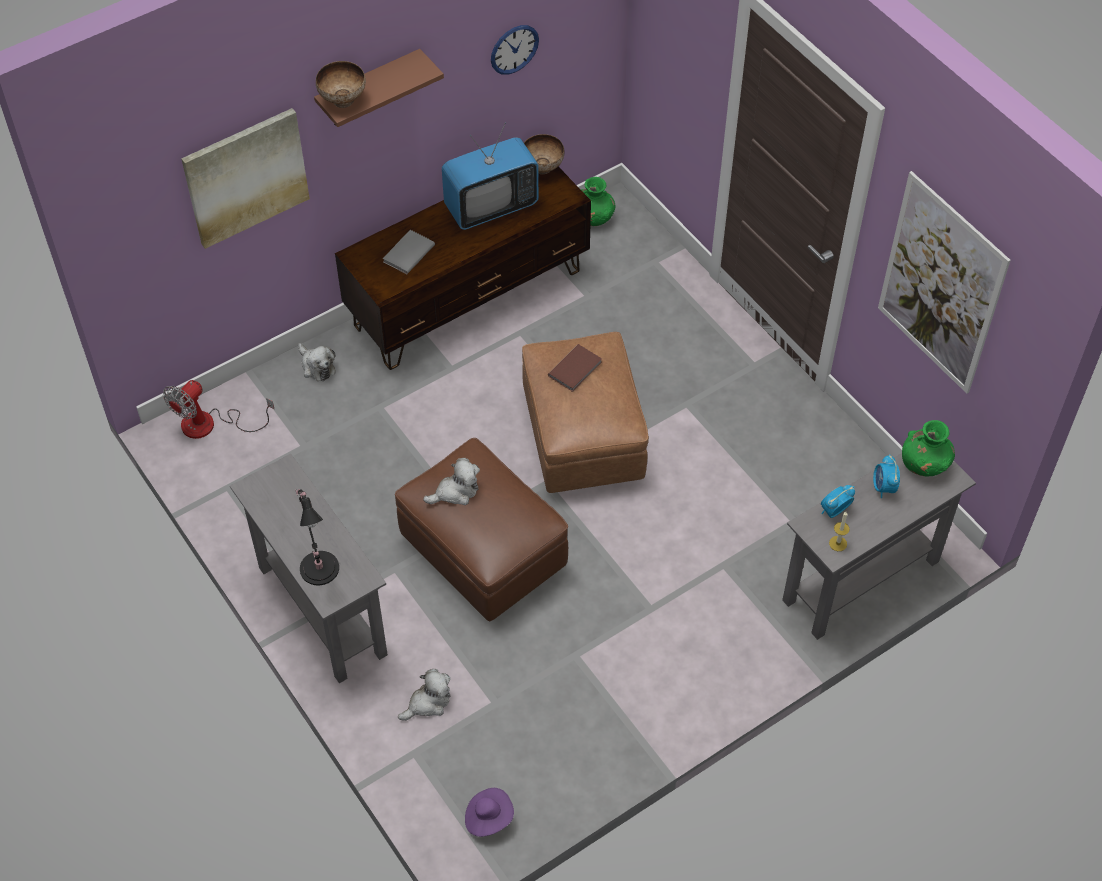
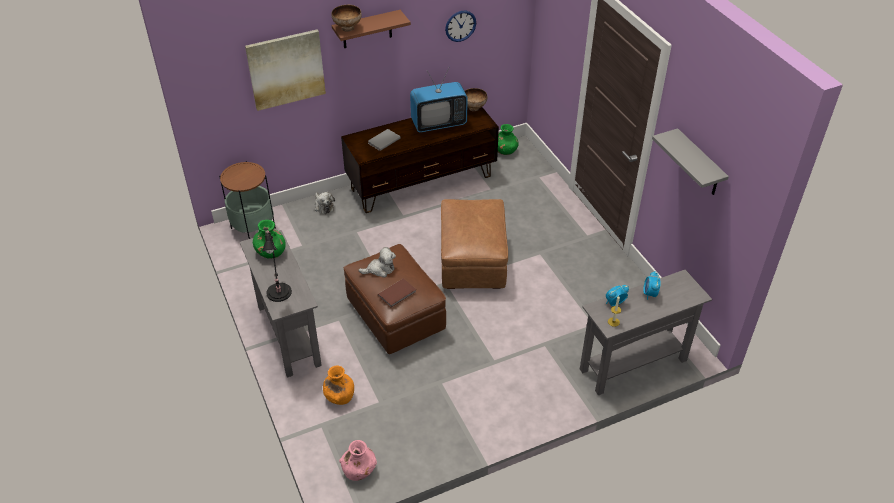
camera: 10 degrees right, 10 degrees down
fan [163,380,274,439] -> side table [219,161,276,239]
plush toy [398,669,451,721] -> orange vase [323,366,354,405]
purple hat [465,788,514,837] -> pink vase [339,440,377,481]
brown book [548,344,602,392] -> brown book moved to [378,278,416,308]
picture [878,171,1011,394] -> grey shelf [652,128,729,195]
green vase [902,420,955,477] -> green vase moved to [253,220,286,259]

